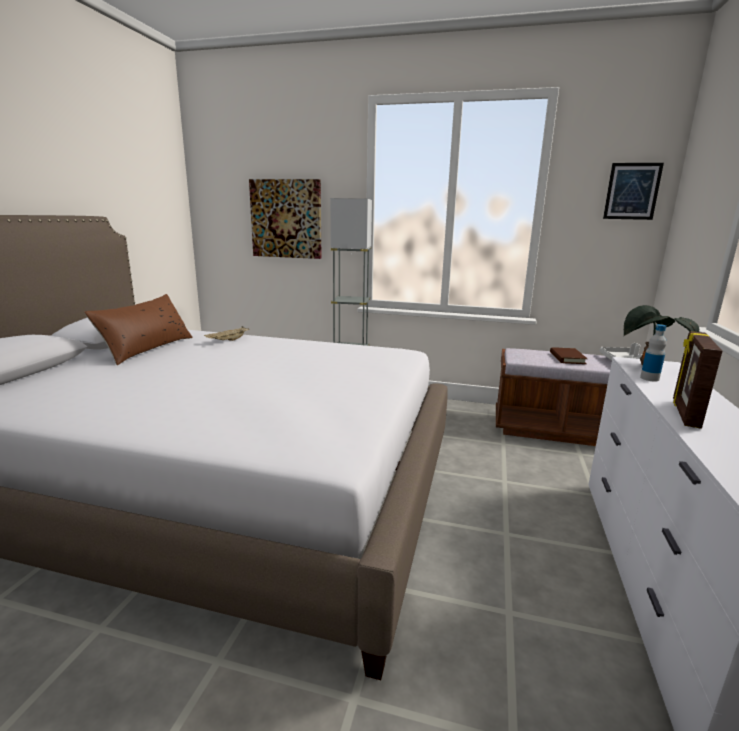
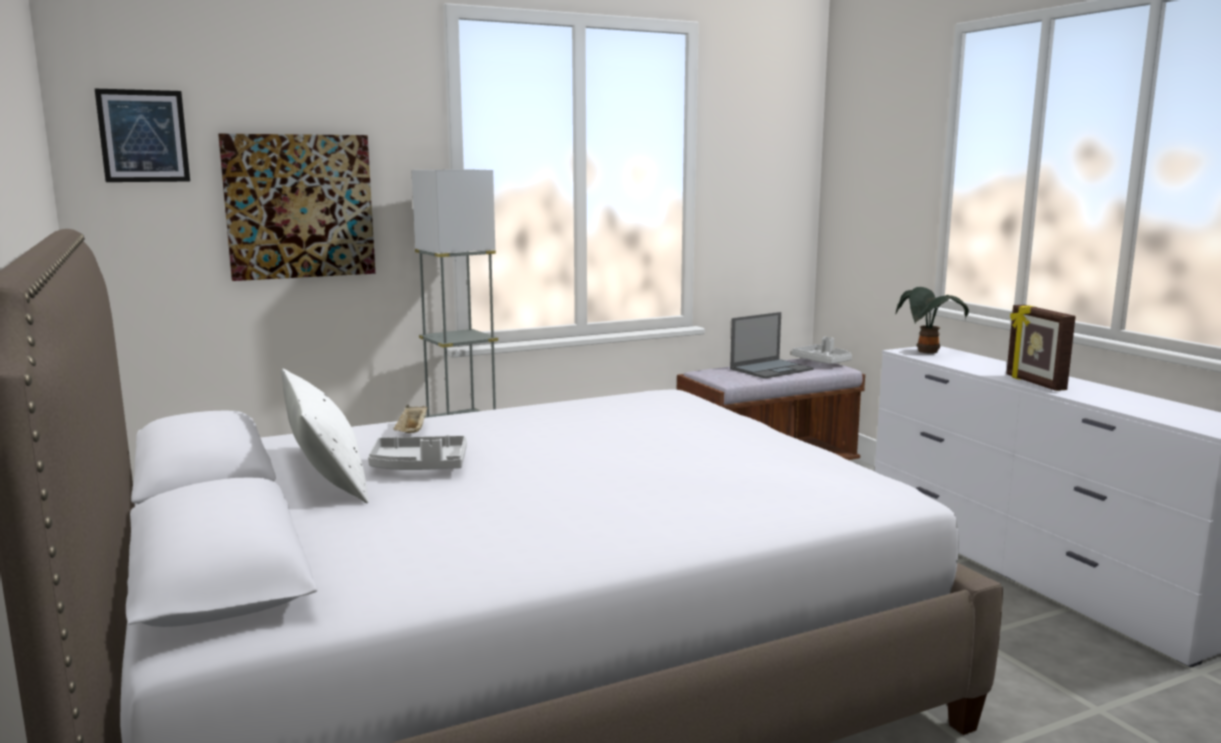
camera: 40 degrees left, 5 degrees down
brown pillow [84,294,192,365] -> white pillow [281,369,369,503]
brown book [550,347,587,364] -> laptop [730,312,814,379]
picture [603,163,664,220] -> picture moved to [95,89,190,182]
bottle [640,324,667,382] -> none
none -> grey tray [368,435,467,470]

